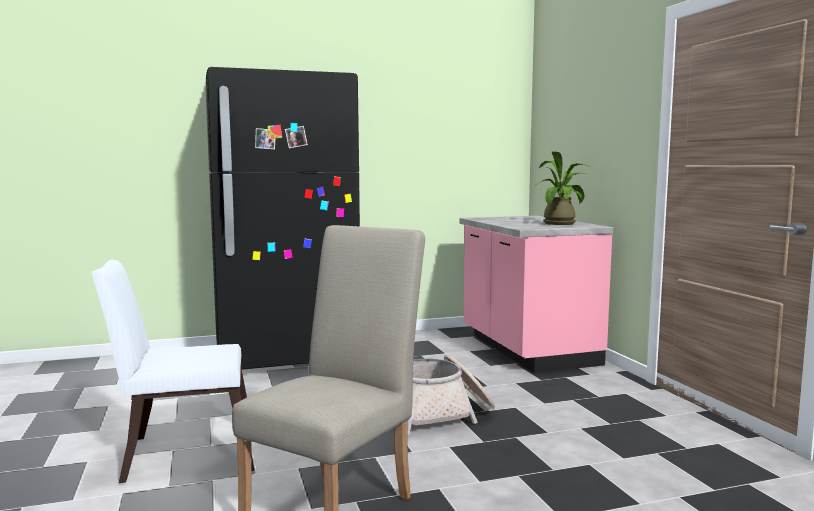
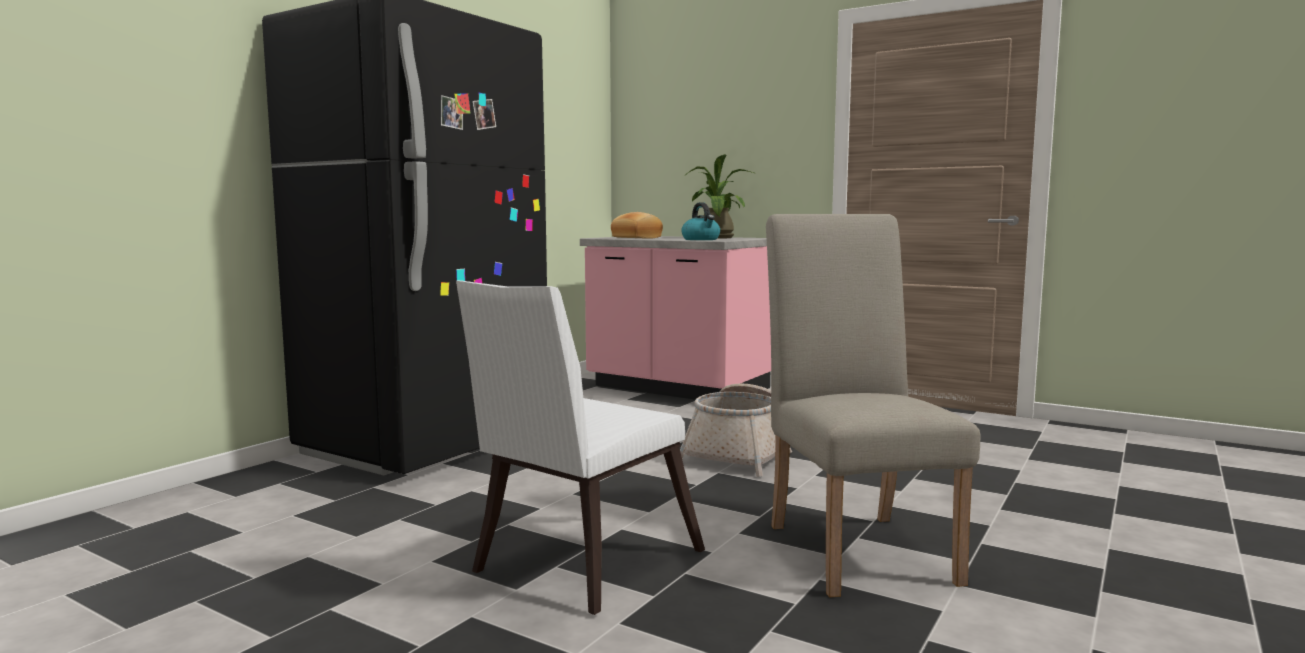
camera: 40 degrees left, 0 degrees up
none -> bread [611,212,663,239]
none -> kettle [681,202,720,240]

